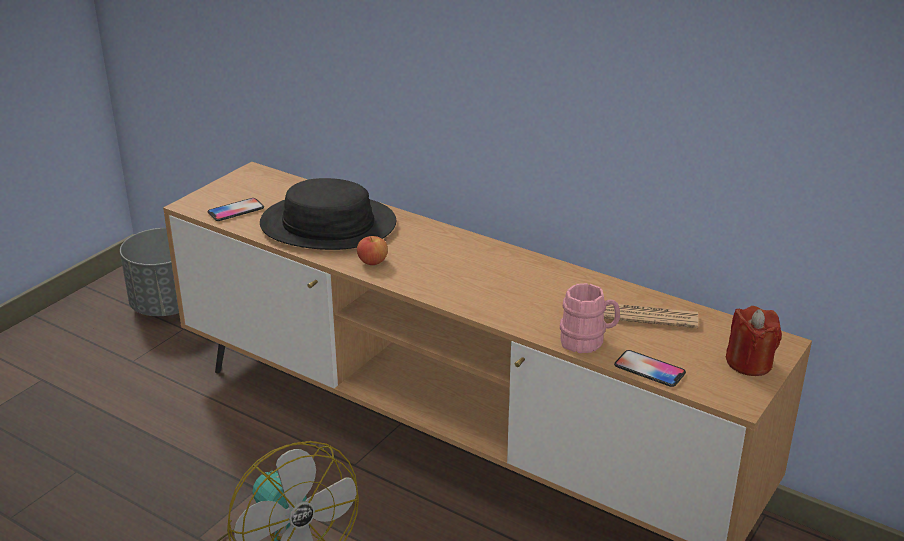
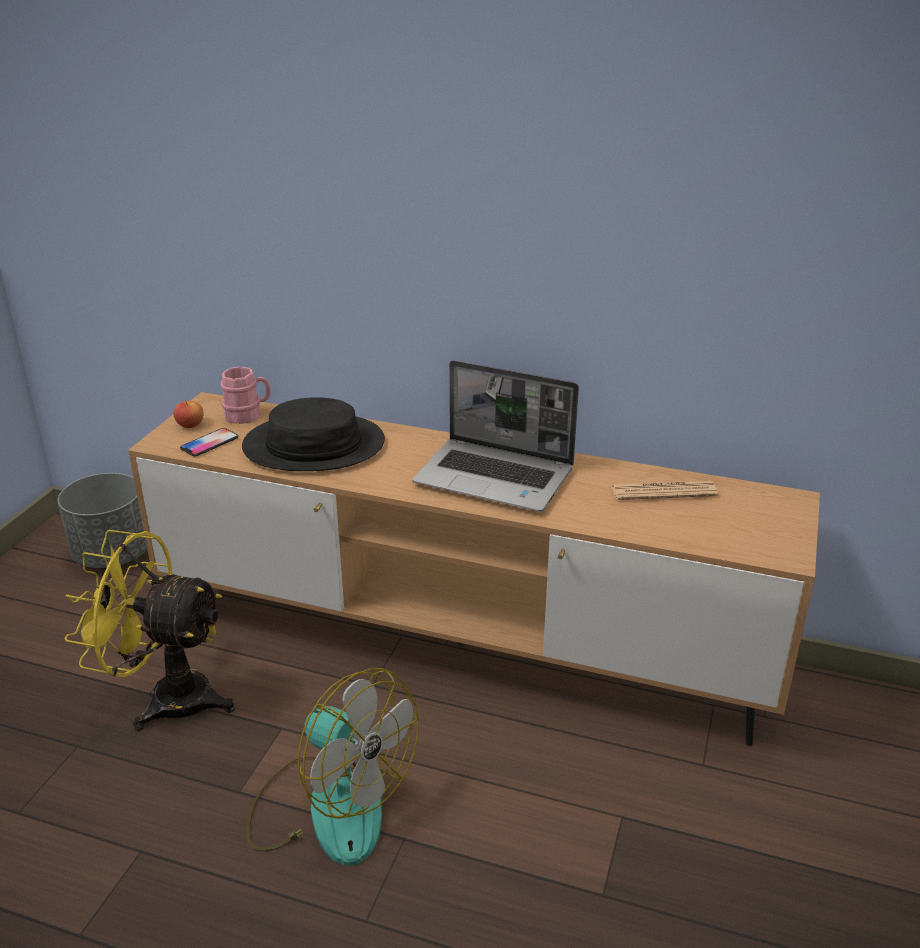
camera: 15 degrees left, 0 degrees up
apple [357,236,388,265] -> apple moved to [173,401,204,428]
pink mug [560,283,620,353] -> pink mug moved to [220,367,271,424]
phone [614,350,686,387] -> none
red candle [726,306,782,376] -> none
none -> yellow fan [64,530,235,731]
none -> laptop [413,360,579,512]

